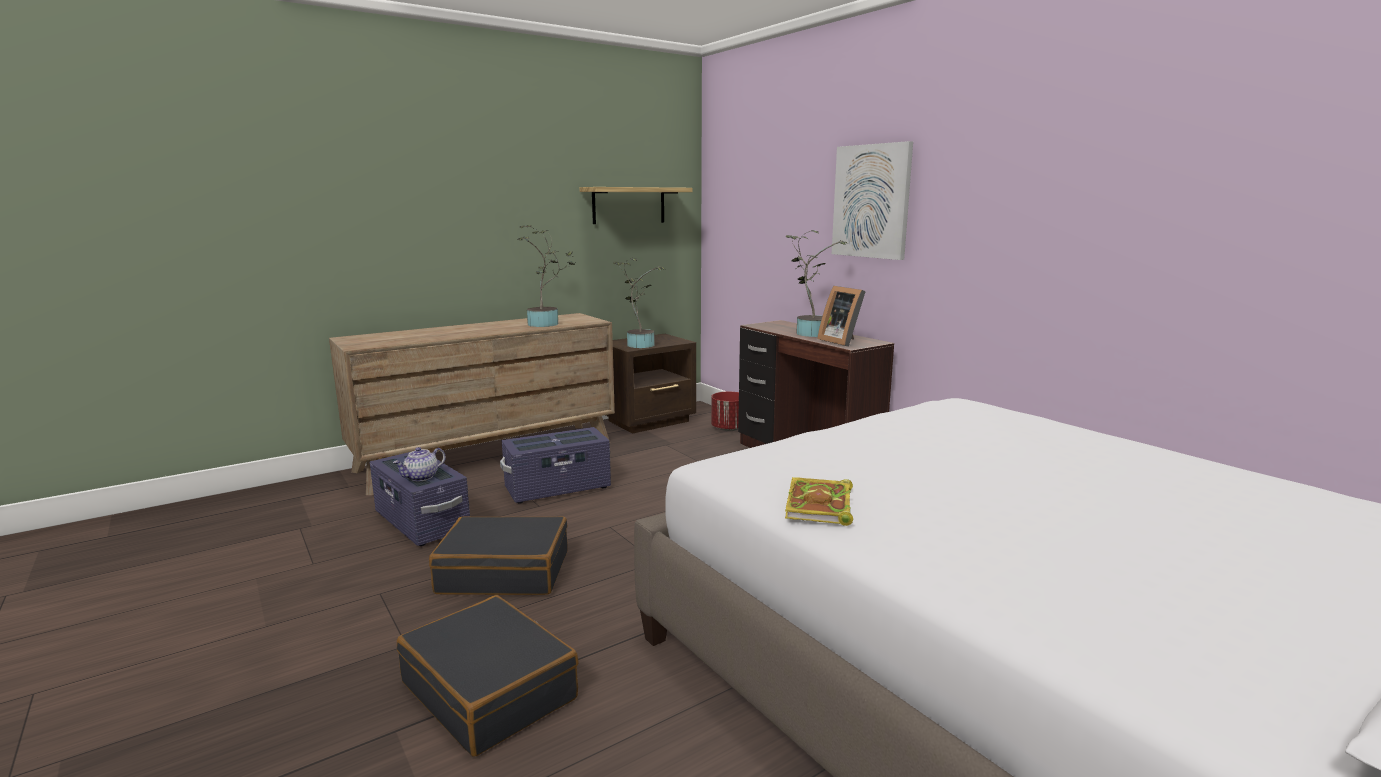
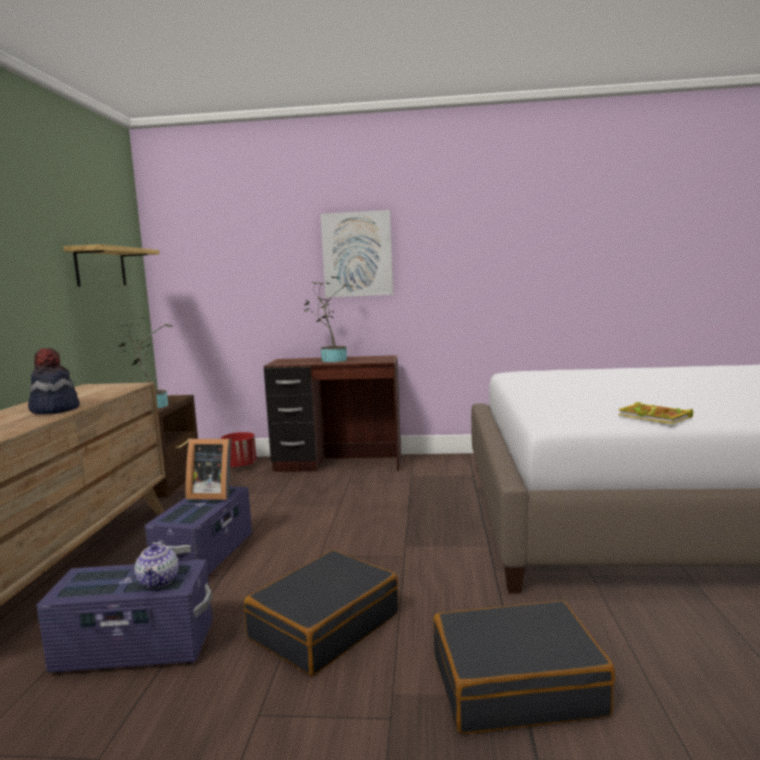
camera: 50 degrees left, 5 degrees down
potted plant [517,225,575,327] -> none
picture frame [817,286,866,347] -> picture frame moved to [185,439,231,500]
none -> hat [28,348,80,414]

